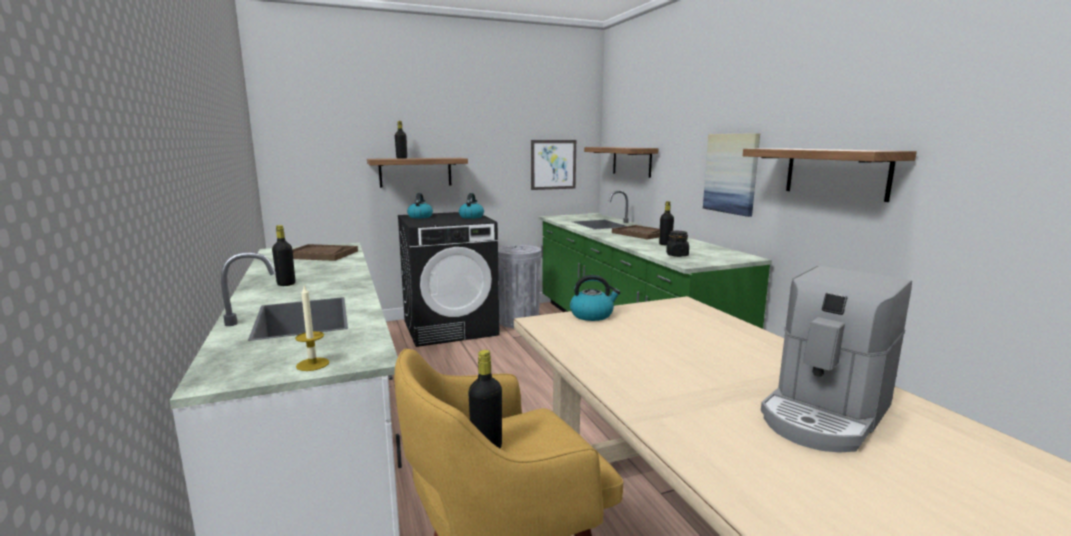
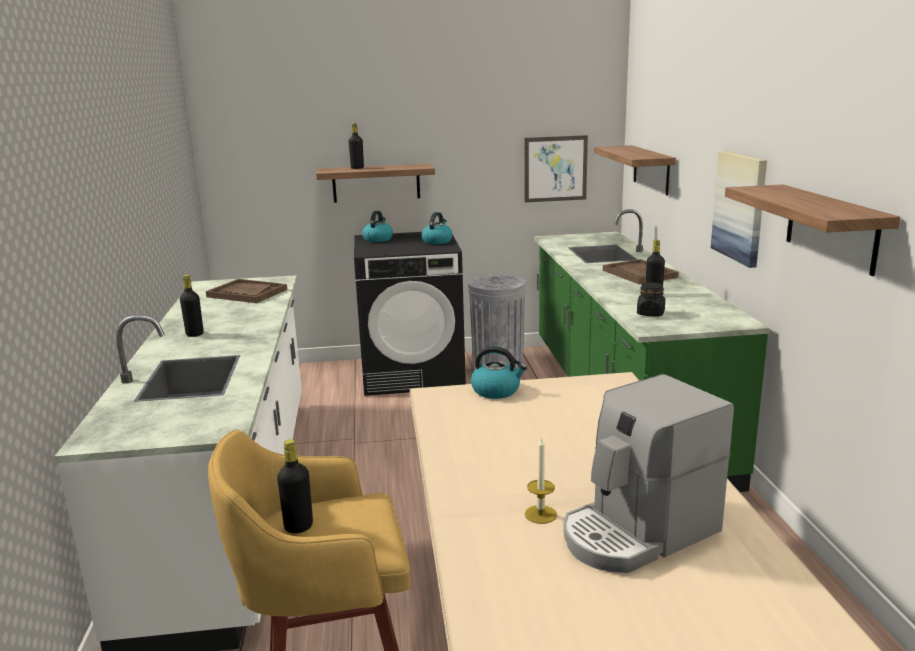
camera: 15 degrees right, 5 degrees up
candle [295,286,329,371] -> candle moved to [525,437,557,524]

